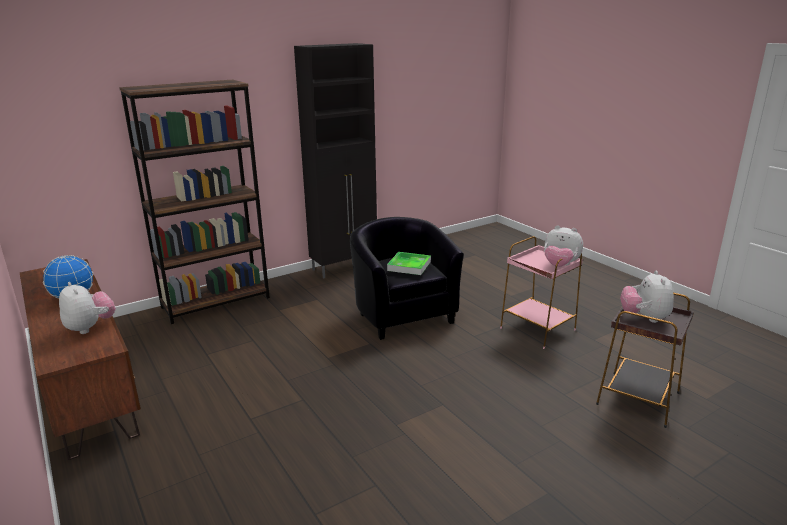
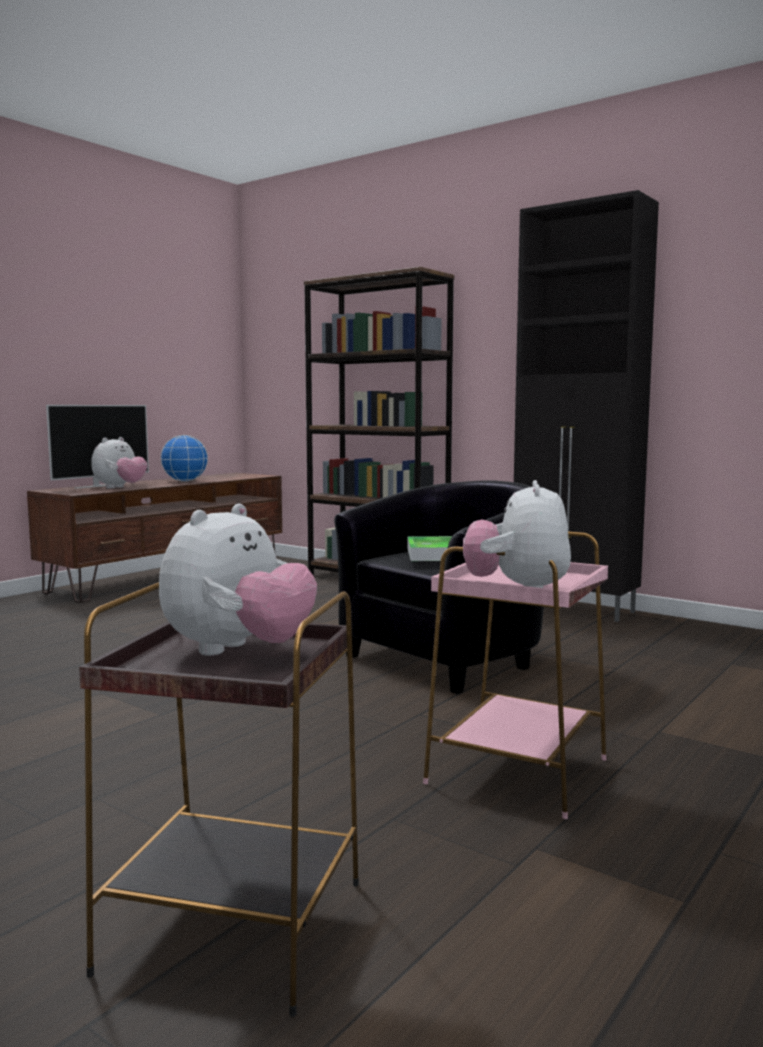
camera: 70 degrees right, 15 degrees down
plush toy [620,270,674,323] -> plush toy turned 135 degrees clockwise [159,504,317,656]
none -> television [46,405,149,489]

